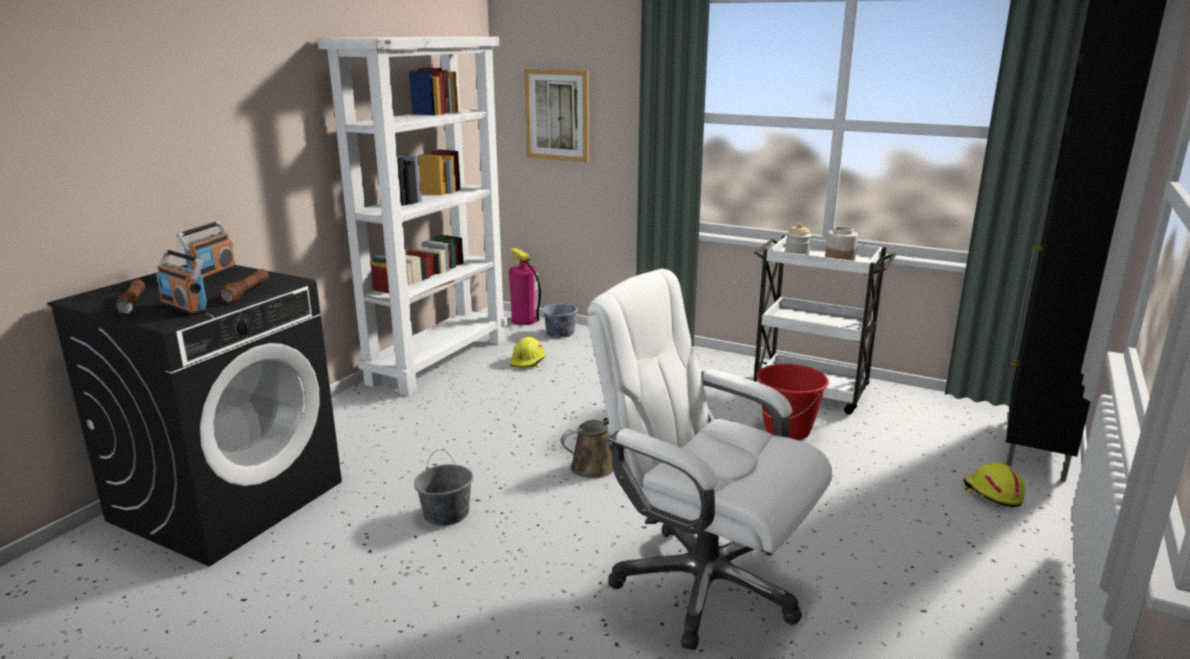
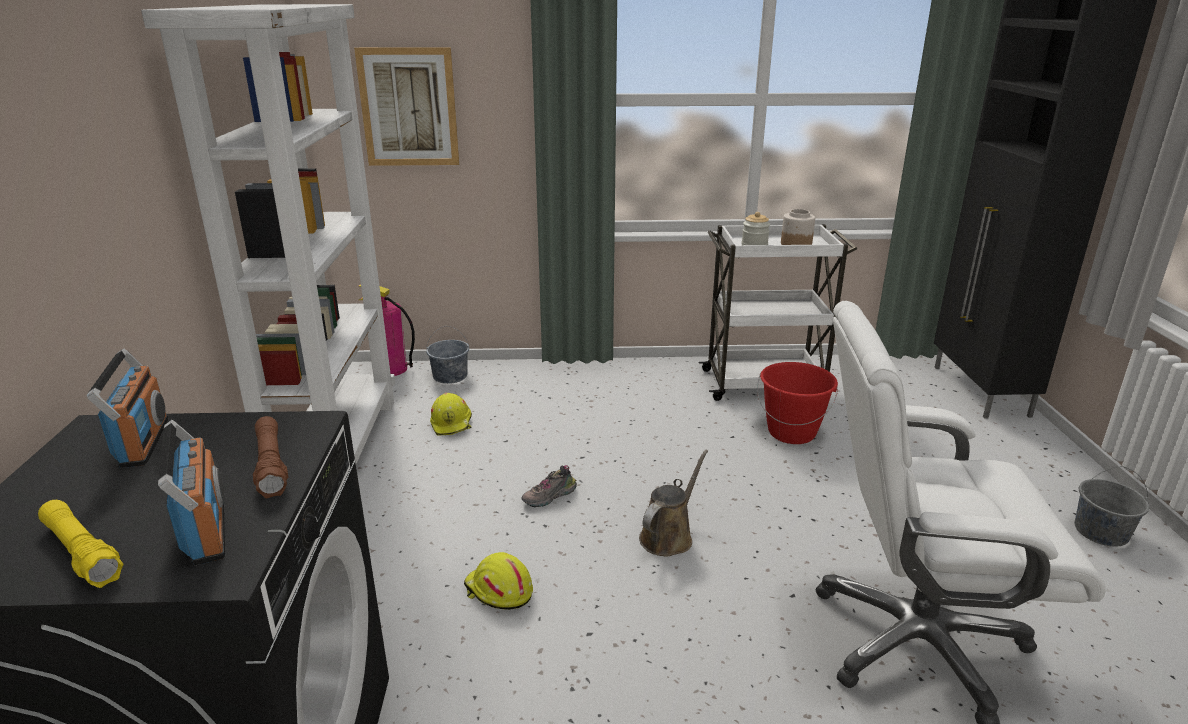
camera: 30 degrees left, 5 degrees up
brown flashlight [115,280,145,315] -> yellow flashlight [38,500,124,588]
radio [156,249,207,316] -> radio turned 120 degrees counterclockwise [158,420,225,566]
grey bucket [414,450,473,526] -> grey bucket moved to [1074,466,1149,547]
yellow hard hat [963,462,1025,507] -> yellow hard hat moved to [464,552,533,610]
none -> shoe [521,465,577,507]

